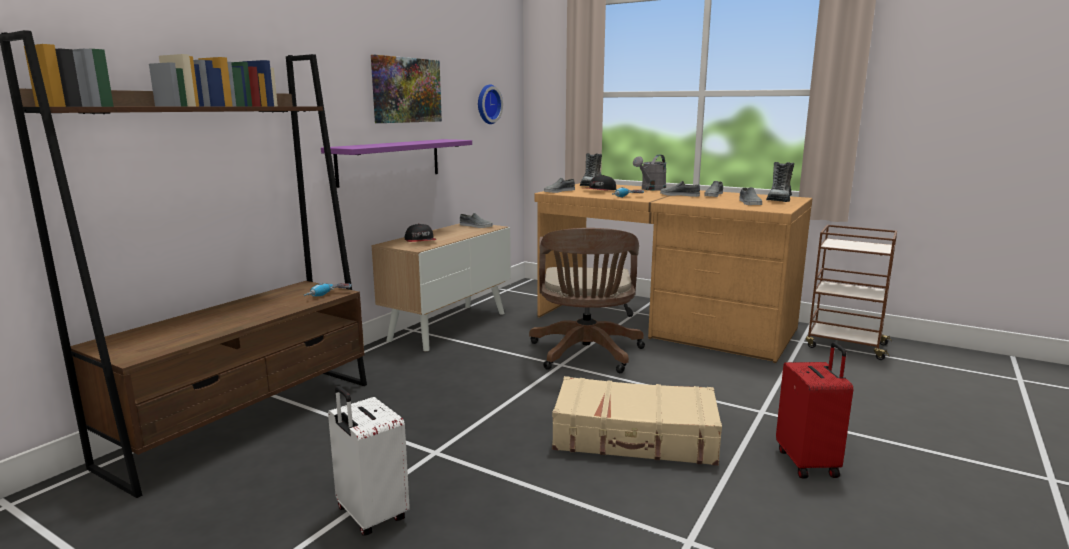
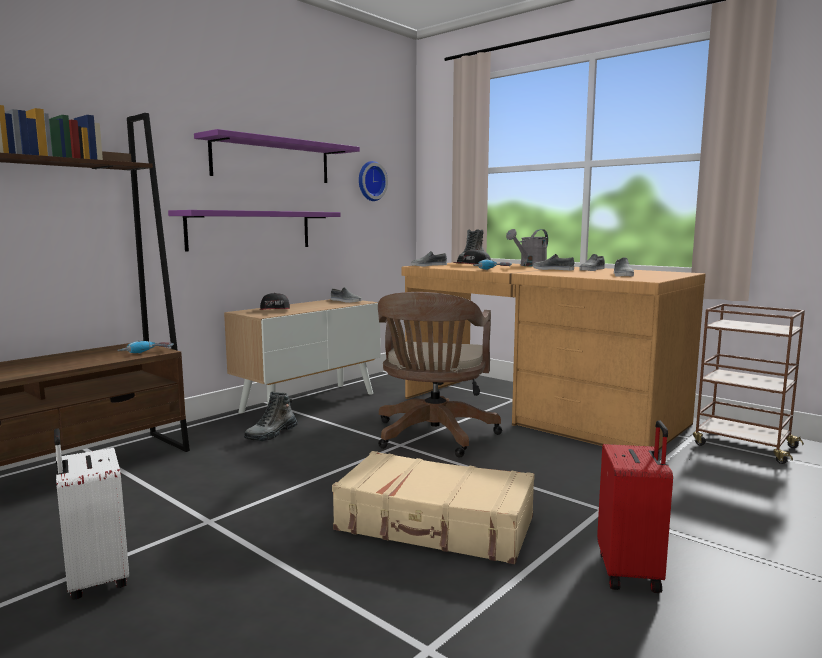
camera: 10 degrees right, 5 degrees down
picture [371,55,442,123] -> purple shelf [194,129,360,183]
boot [766,162,794,202] -> boot moved to [244,392,298,441]

